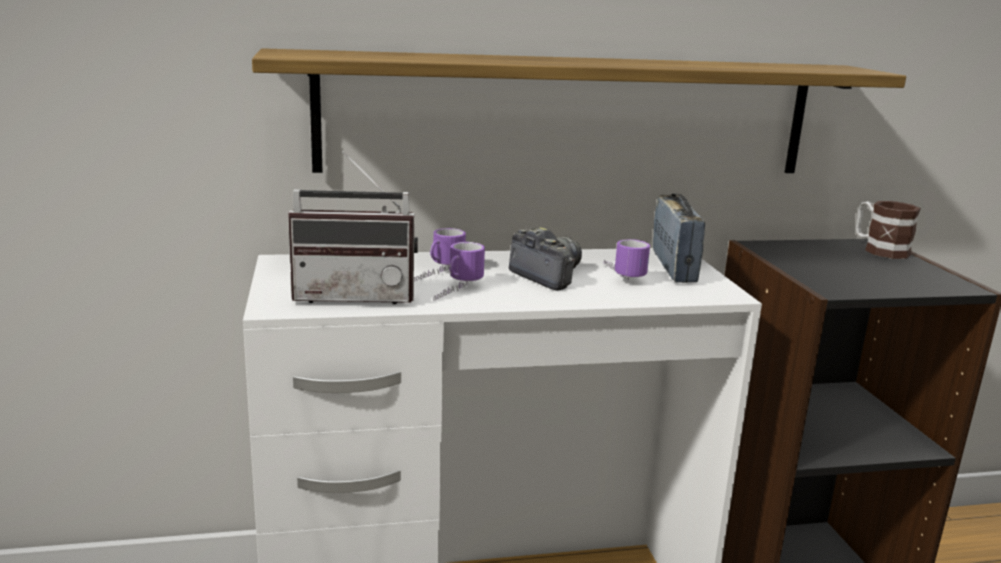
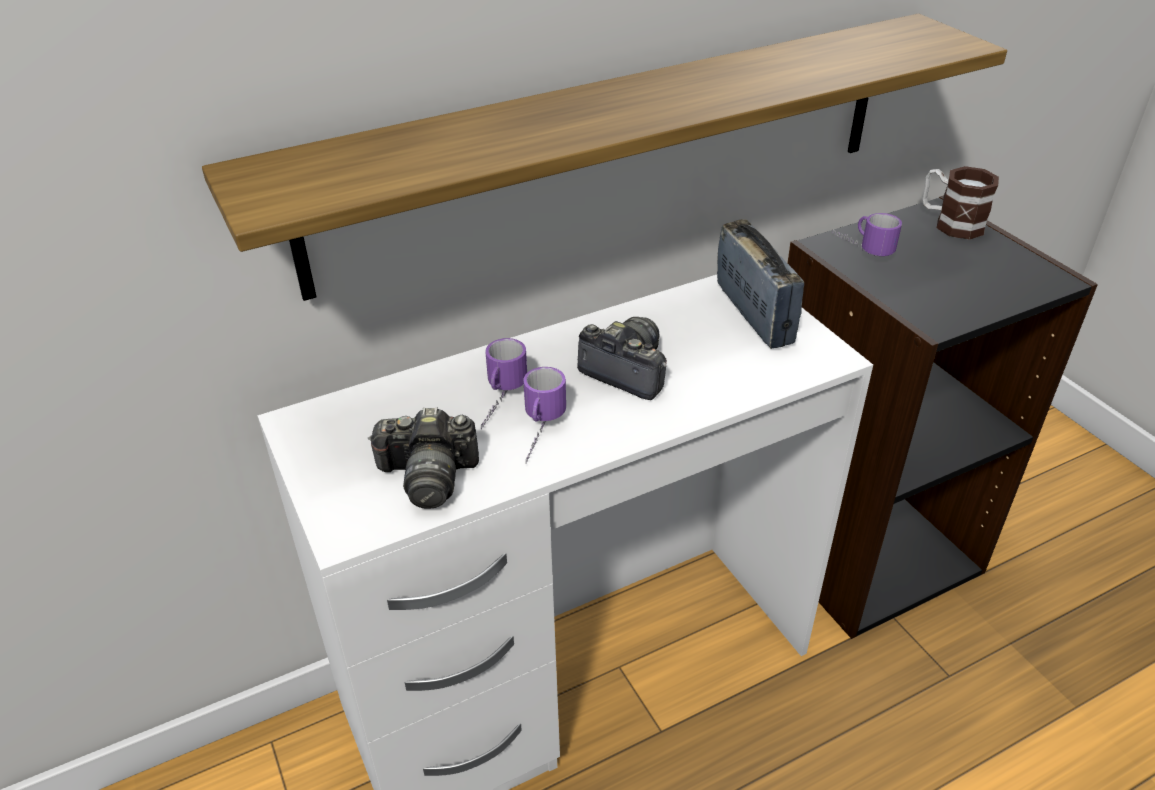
camera: 15 degrees left, 20 degrees up
radio [288,151,418,304] -> camera [368,407,479,509]
mug [604,239,650,280] -> mug moved to [832,213,902,256]

